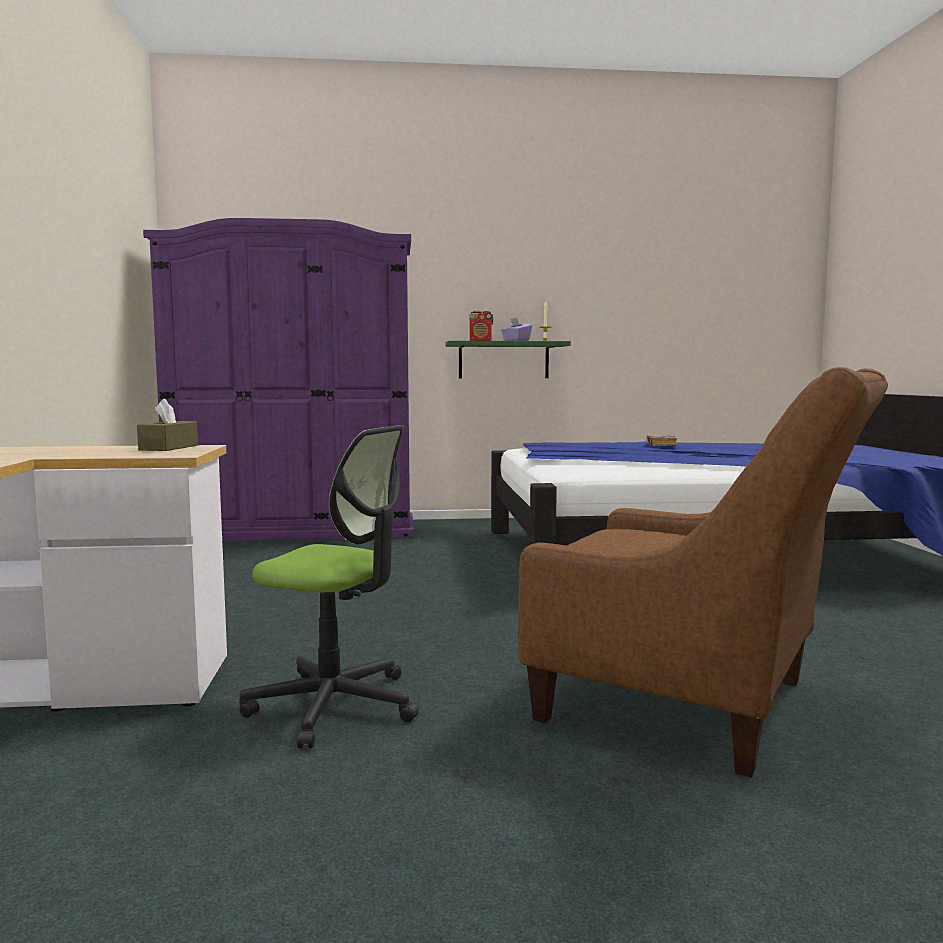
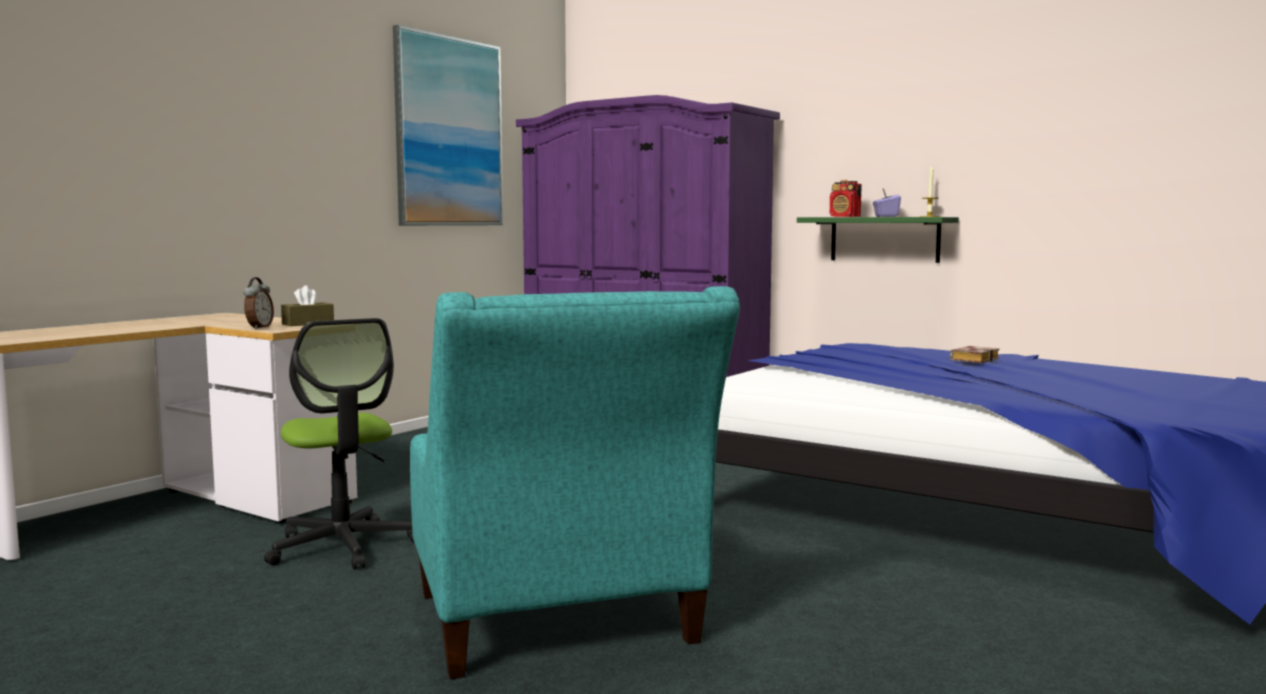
camera: 40 degrees right, 0 degrees up
brown armchair [518,367,888,777] -> turquoise armchair [410,286,740,679]
none -> alarm clock [243,277,274,329]
none -> picture [393,25,503,226]

